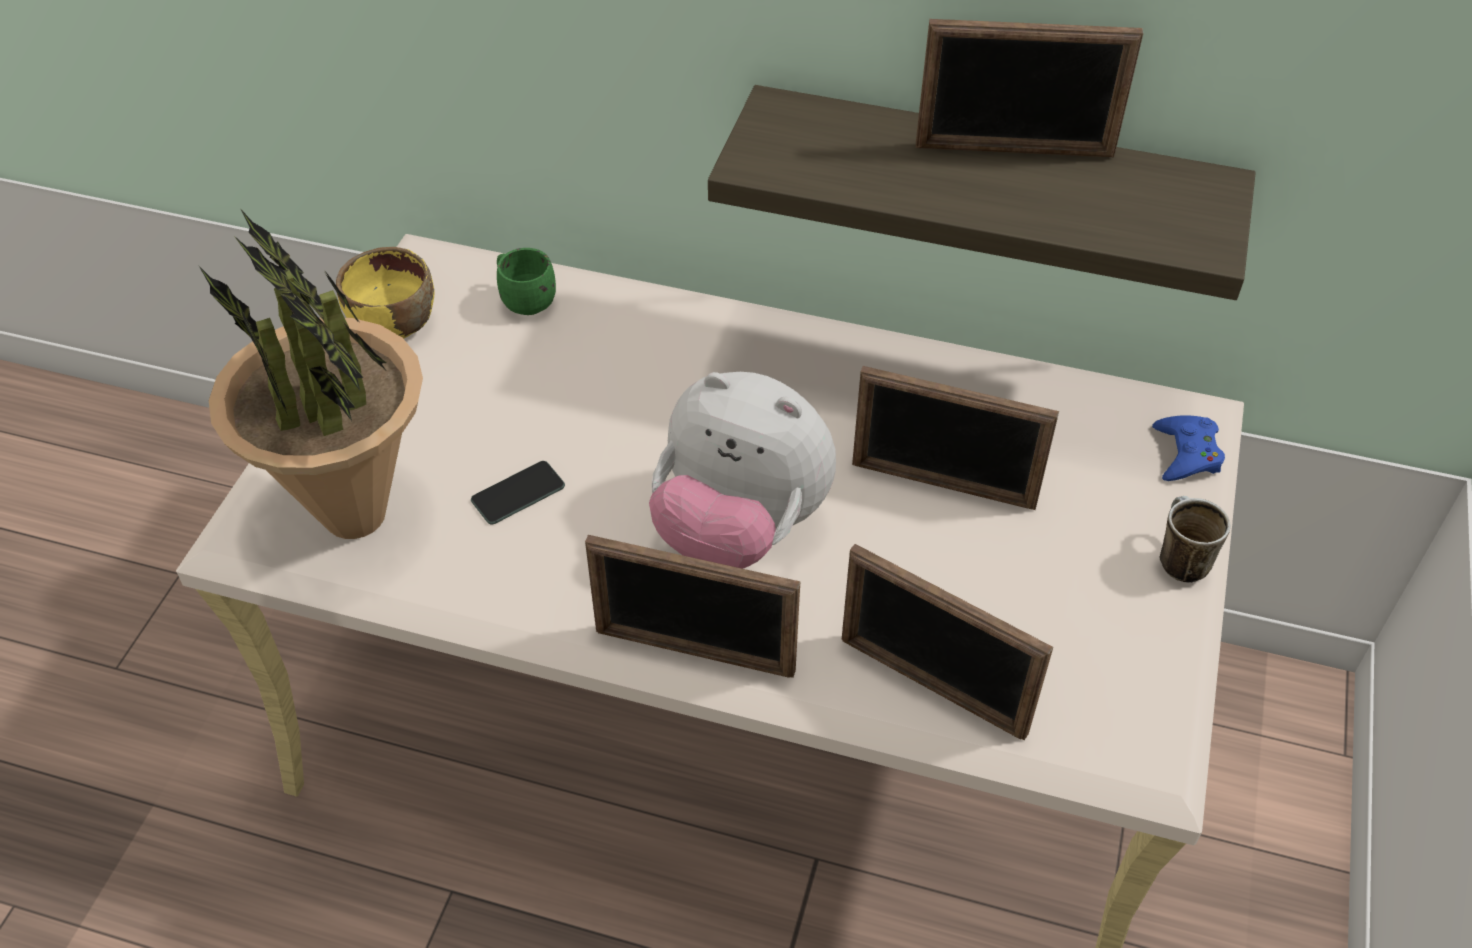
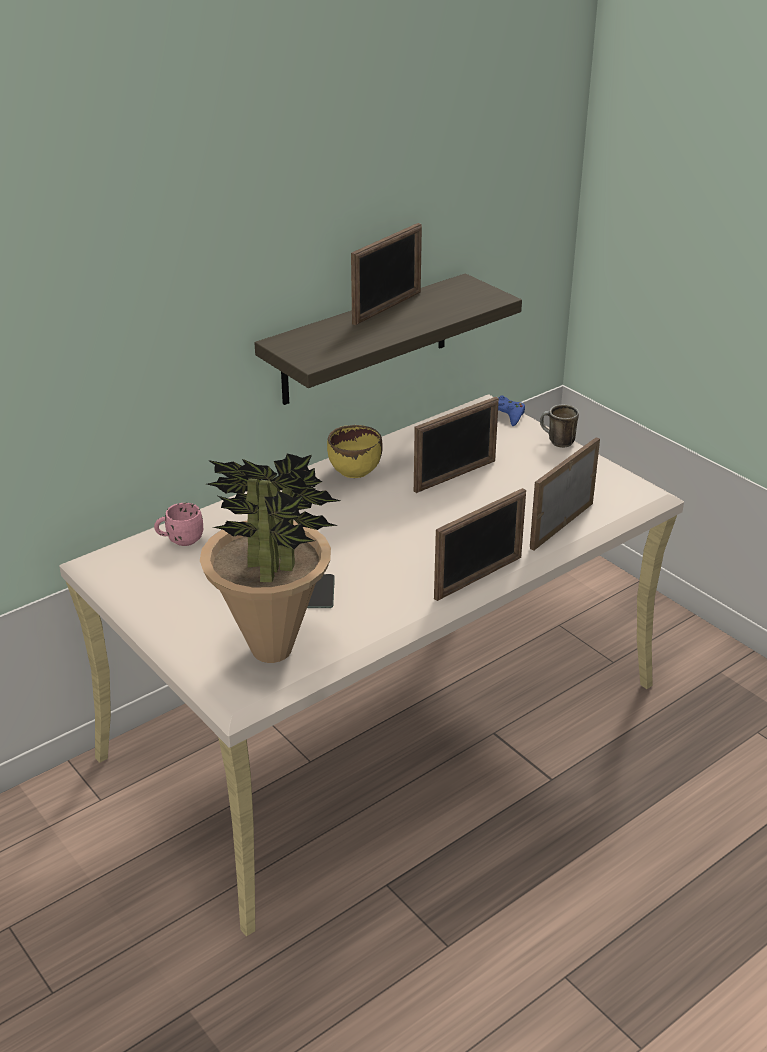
camera: 55 degrees left, 15 degrees down
yellow bowl [336,247,435,339] -> yellow bowl moved to [327,425,382,478]
green mug [497,248,556,315] -> pink mug [154,503,203,546]
plush toy [649,372,836,569] -> none
picture frame [842,544,1053,740] -> picture frame turned 150 degrees clockwise [530,437,600,551]

